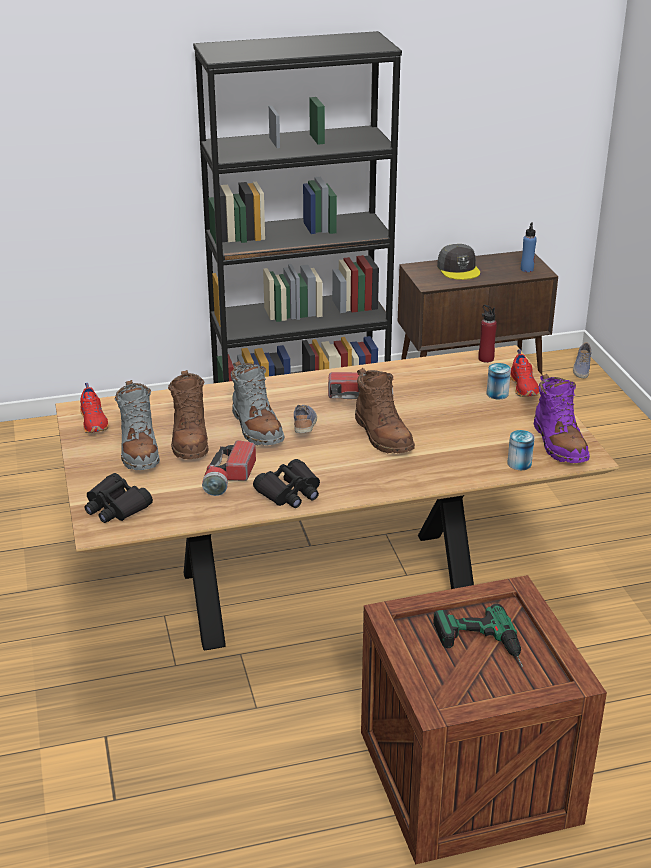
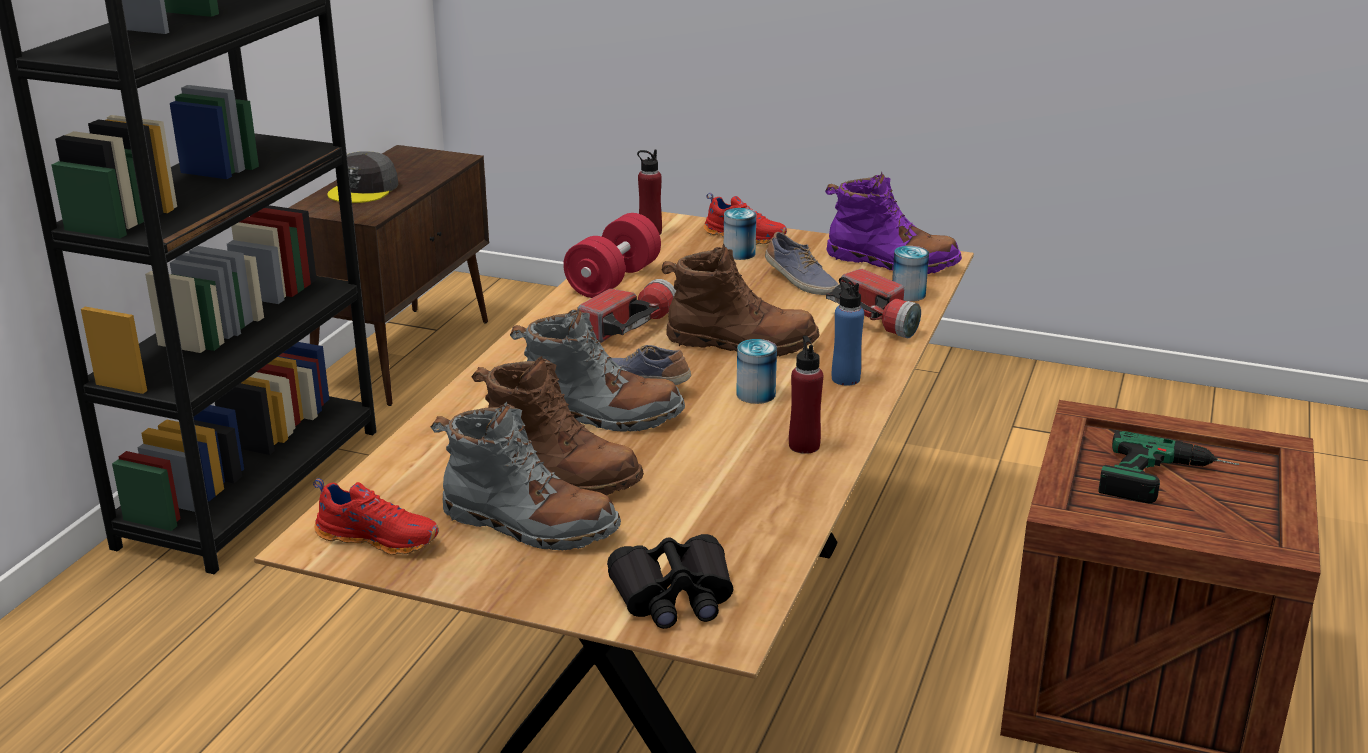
camera: 55 degrees left, 5 degrees down
flashlight [202,440,256,496] -> flashlight moved to [826,269,921,338]
black binoculars [253,459,320,508] -> red bottle [789,336,823,454]
grey cap [437,244,480,280] -> grey cap turned 90 degrees clockwise [327,151,398,203]
blue bottle [521,222,537,272] -> blue bottle moved to [832,277,864,386]
shoe [573,342,591,378] -> shoe moved to [765,232,839,295]
none -> red dumbbell [563,213,661,298]
none -> can [736,339,777,404]

